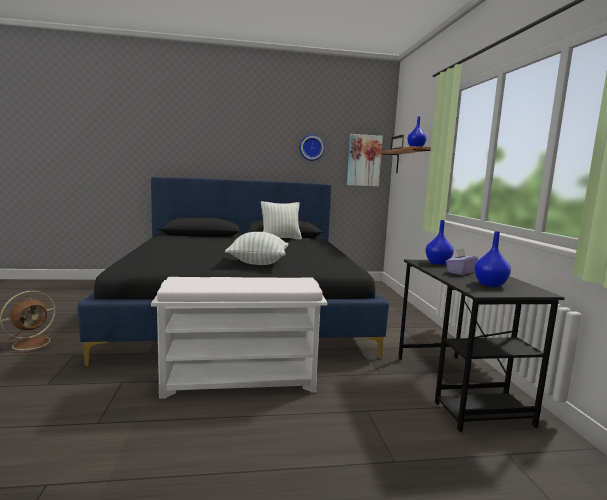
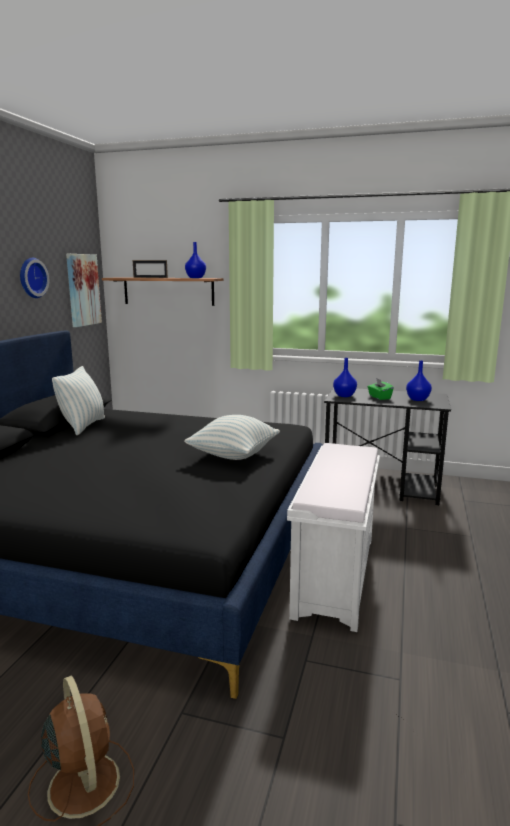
camera: 65 degrees left, 5 degrees up
purple tissue box [446,248,478,275] -> green tissue box [368,378,394,400]

